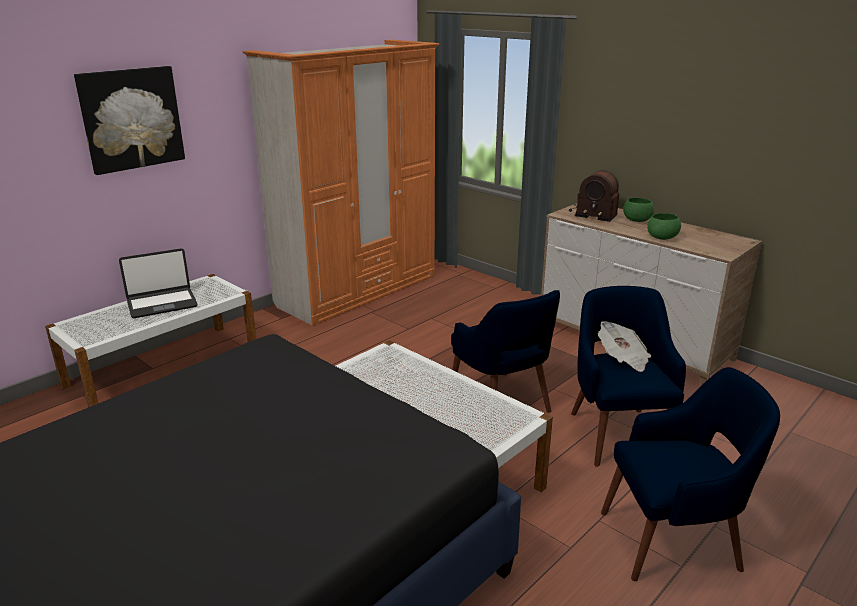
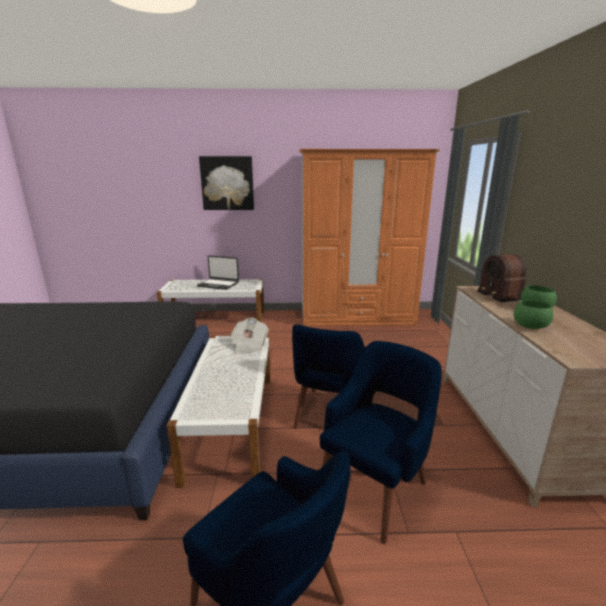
camera: 45 degrees right, 5 degrees down
newspaper [598,321,651,372] -> newspaper moved to [231,318,269,355]

